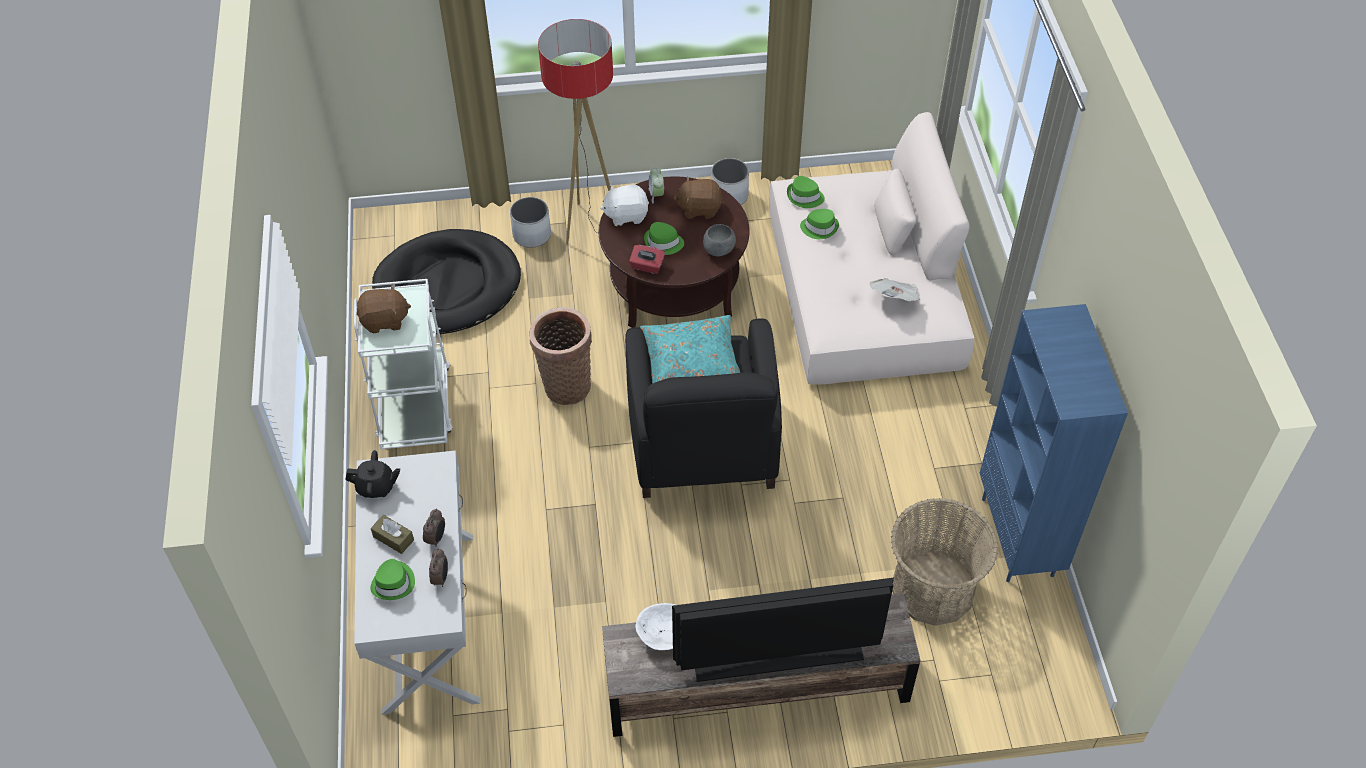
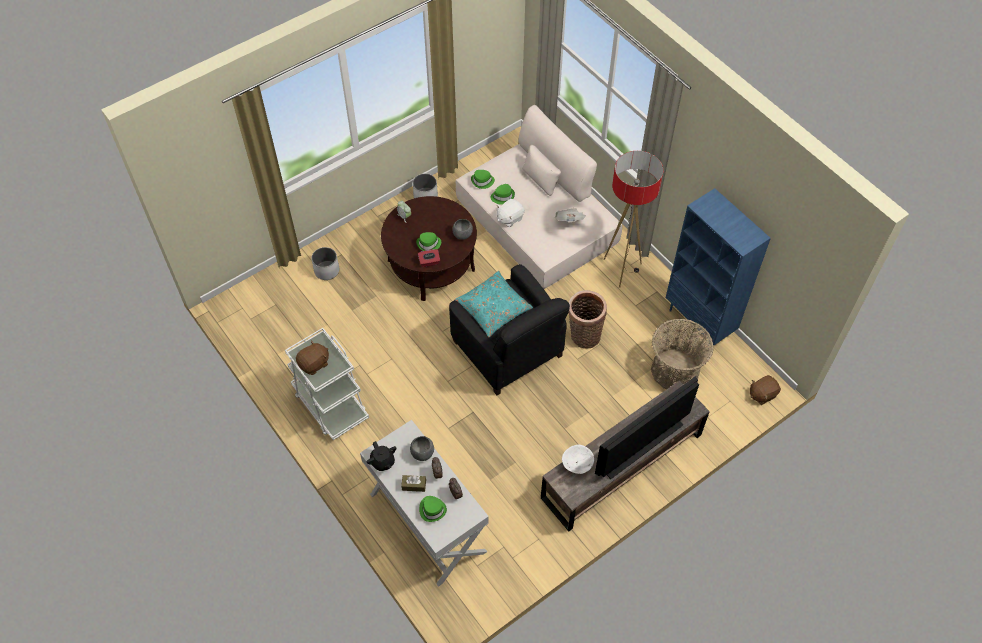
camera: 30 degrees left, 5 degrees up
black teapot [346,450,400,498] -> black teapot turned 90 degrees clockwise [367,441,397,471]
black dog bed [372,229,521,334] -> none
basket [529,307,592,405] -> basket moved to [568,290,607,349]
floor lamp [538,19,613,245] -> floor lamp moved to [604,151,663,288]
white plush toy [600,185,649,226] -> white plush toy moved to [497,199,525,227]
brown plush toy [674,177,723,219] -> brown plush toy moved to [750,375,781,405]
none -> grey bowl [410,436,434,461]

